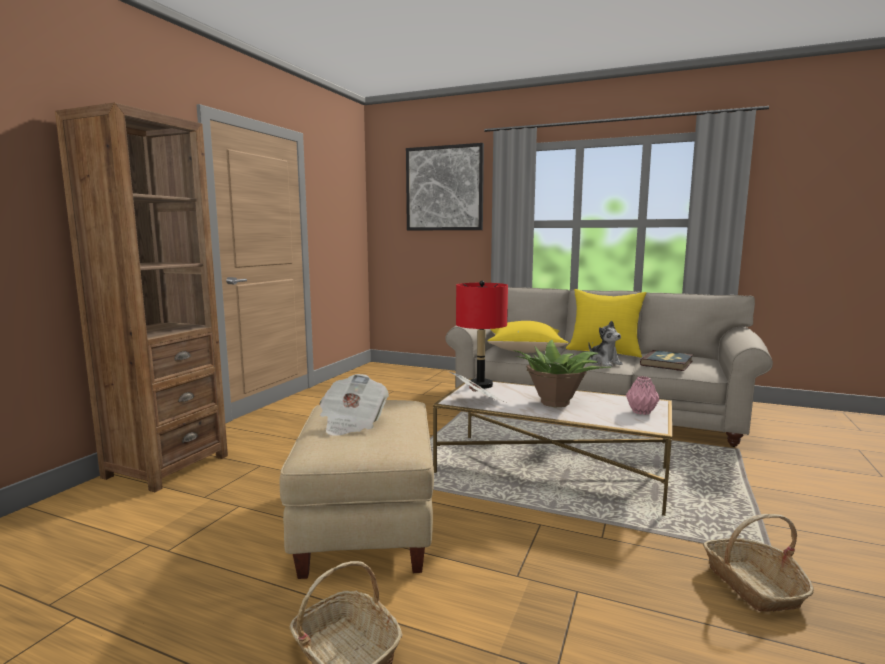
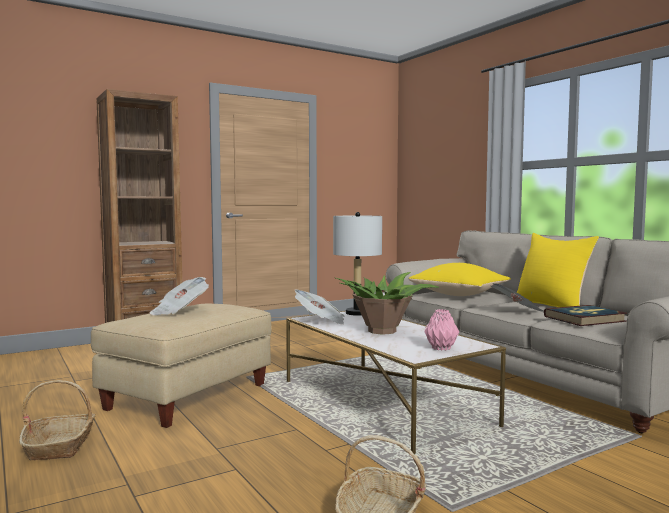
camera: 35 degrees right, 5 degrees down
picture [406,143,484,230] -> none
red table lamp [456,281,508,389] -> grey table lamp [333,212,382,316]
plush toy [588,320,623,367] -> newspaper [491,283,544,312]

